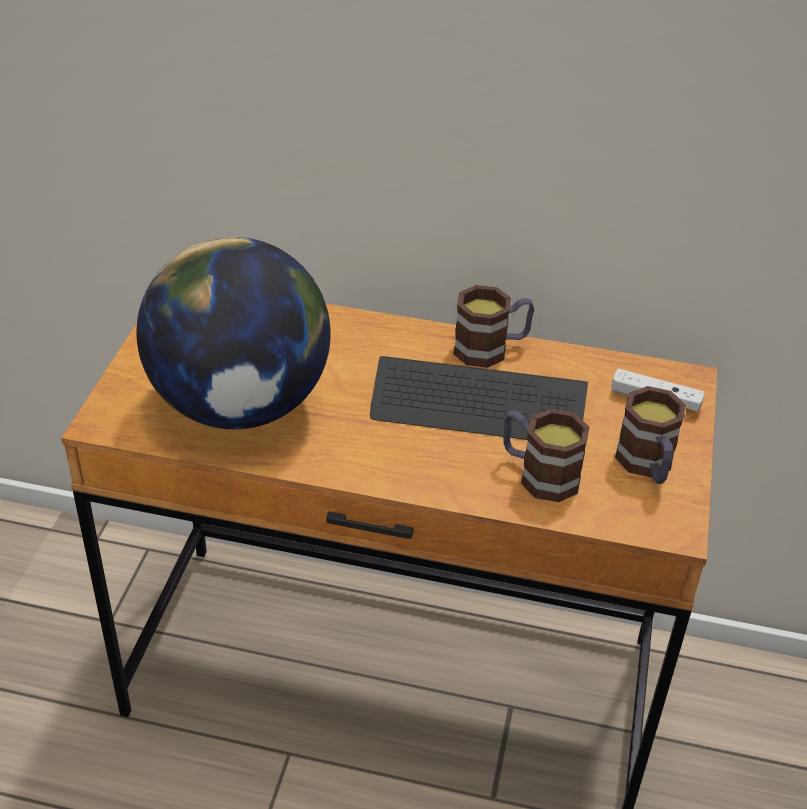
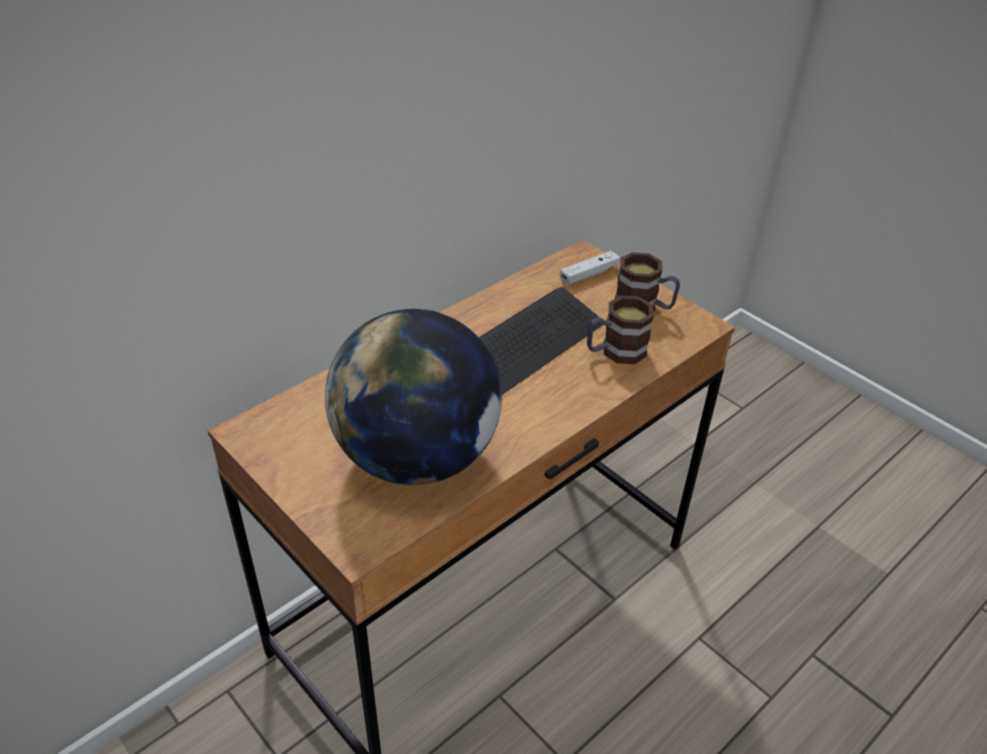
camera: 55 degrees left, 0 degrees up
mug [453,285,534,368] -> none

